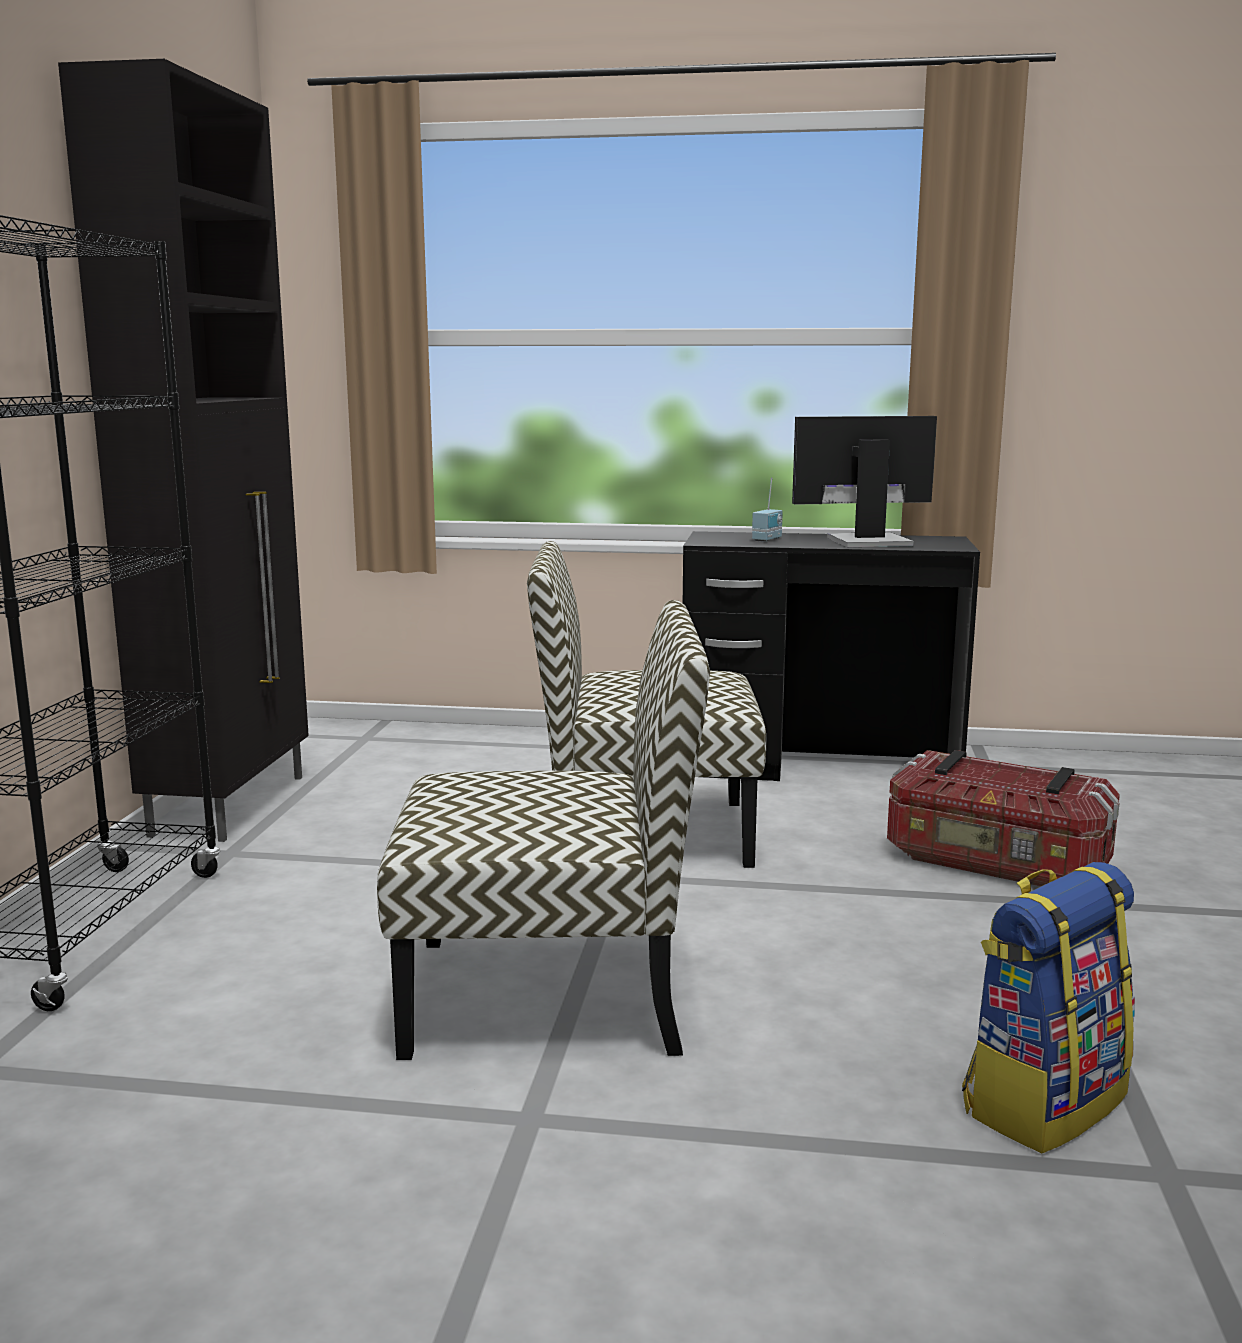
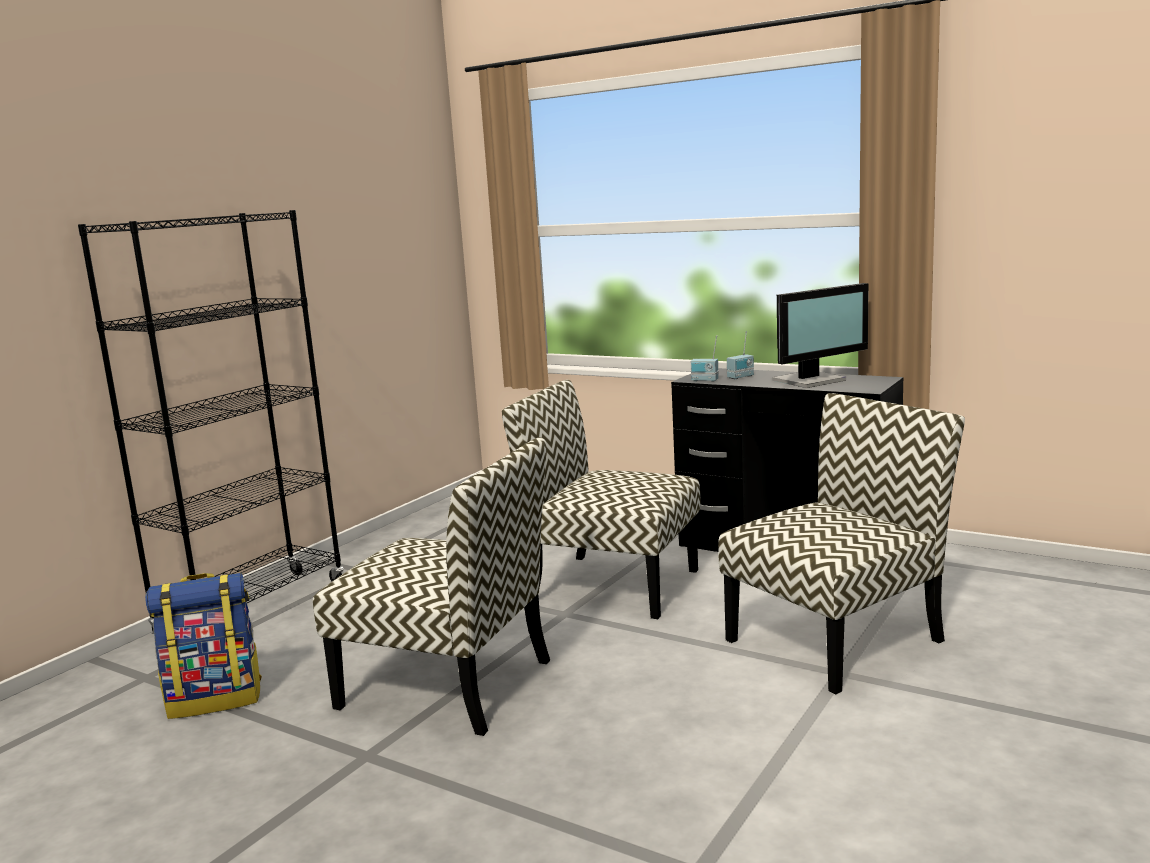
camera: 25 degrees right, 0 degrees up
black cabinet [58,59,309,842] -> none
monitor [792,416,937,547] -> monitor turned 135 degrees clockwise [772,283,869,388]
storage box [887,750,1120,886] -> chair [718,393,965,694]
backpack [962,862,1135,1153] -> backpack moved to [145,573,262,719]
none -> radio [691,336,719,381]

